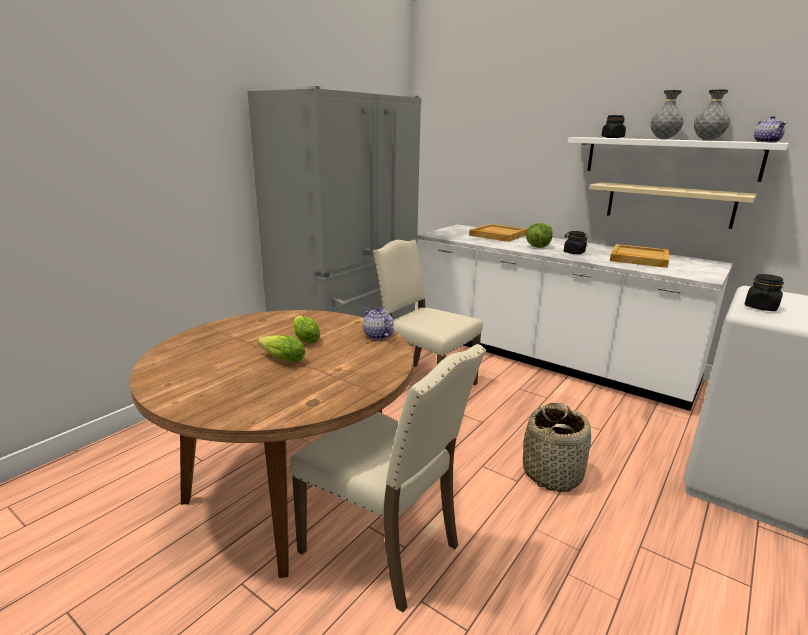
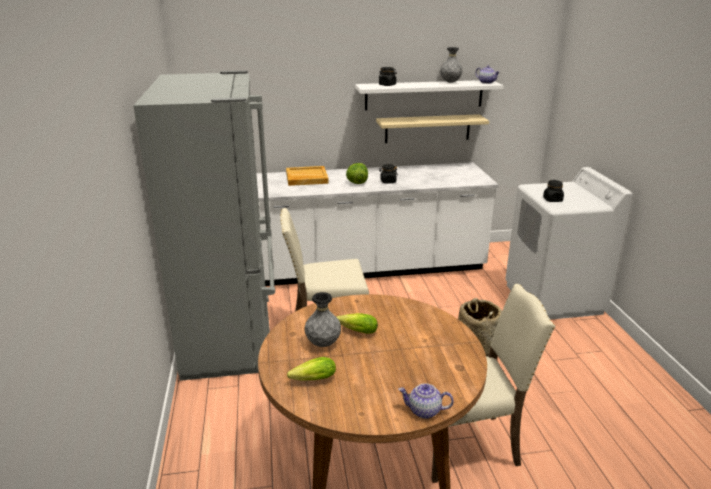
camera: 45 degrees left, 5 degrees up
lettuce [257,335,305,362] -> lettuce moved to [287,357,336,381]
teapot [363,307,394,340] -> teapot moved to [398,383,454,419]
beige tray [610,244,669,268] -> none
grey vase [650,90,684,139] -> grey vase moved to [305,292,341,347]

